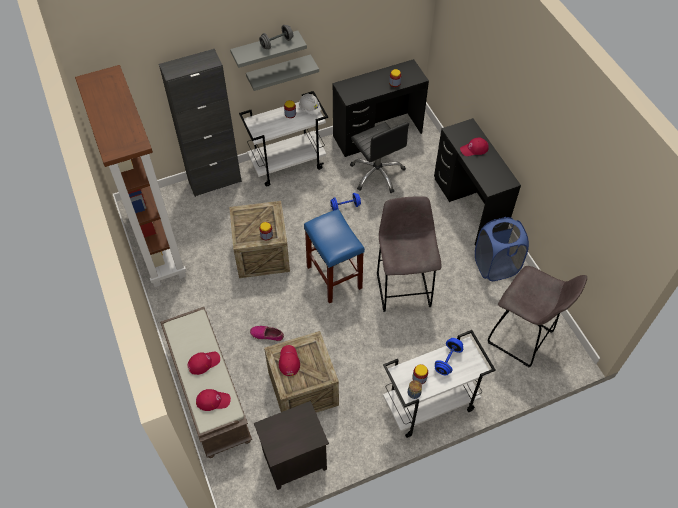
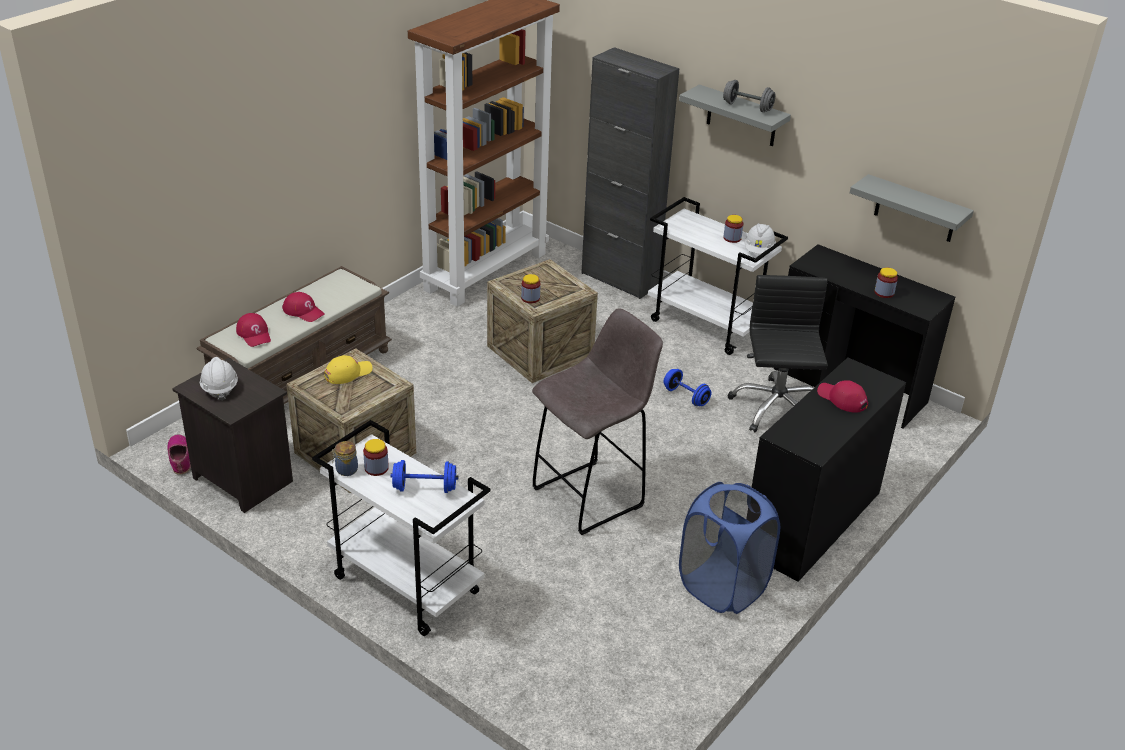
camera: 60 degrees right, 20 degrees down
grey shelf [246,54,319,91] -> grey shelf moved to [850,174,974,242]
shoe [250,326,284,341] -> shoe moved to [168,434,191,475]
red cap [279,345,300,376] -> yellow cap [324,355,372,384]
blue stool [304,209,365,303] -> none
black office chair [350,122,409,193] -> black office chair turned 150 degrees clockwise [728,275,828,432]
grey stool [487,266,587,367] -> none
none -> white hard hat [200,357,238,401]

